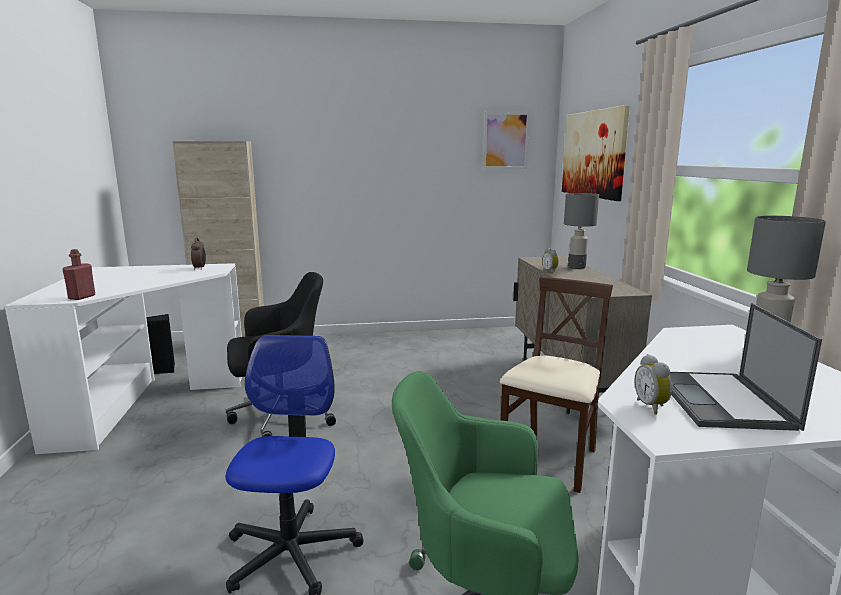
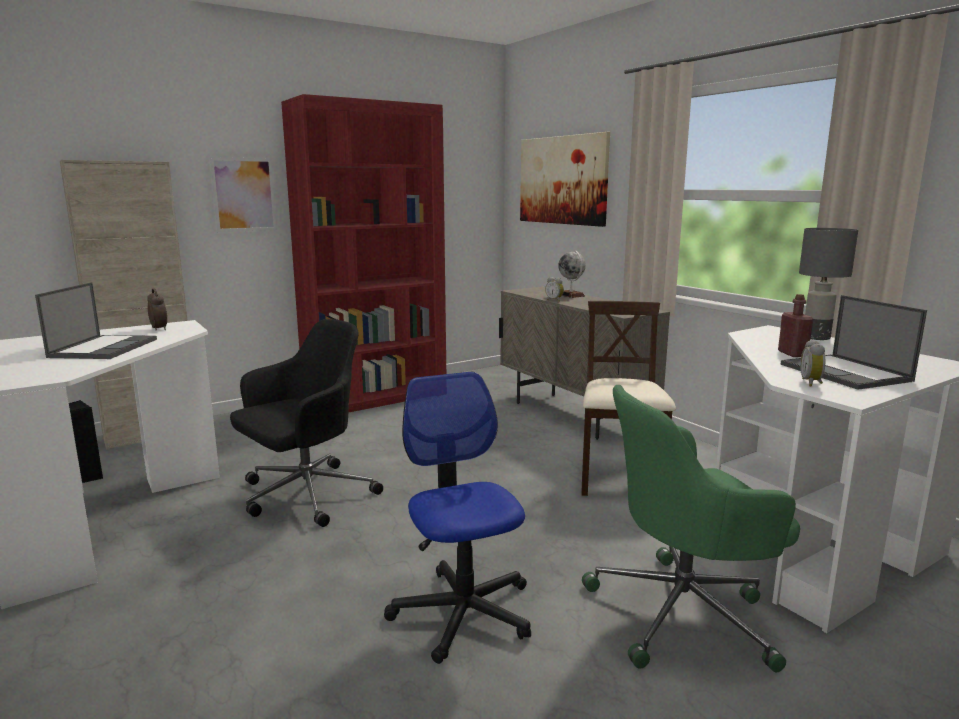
camera: 25 degrees left, 0 degrees up
red bottle [62,249,95,300] -> red bottle moved to [778,294,813,357]
picture [483,112,530,169] -> picture moved to [209,157,277,232]
grey table lamp [564,193,599,269] -> globe [558,251,586,298]
alarm clock [635,354,672,415] -> alarm clock turned 45 degrees clockwise [800,340,826,387]
none -> laptop [35,282,157,359]
none -> red bookcase [281,94,446,413]

